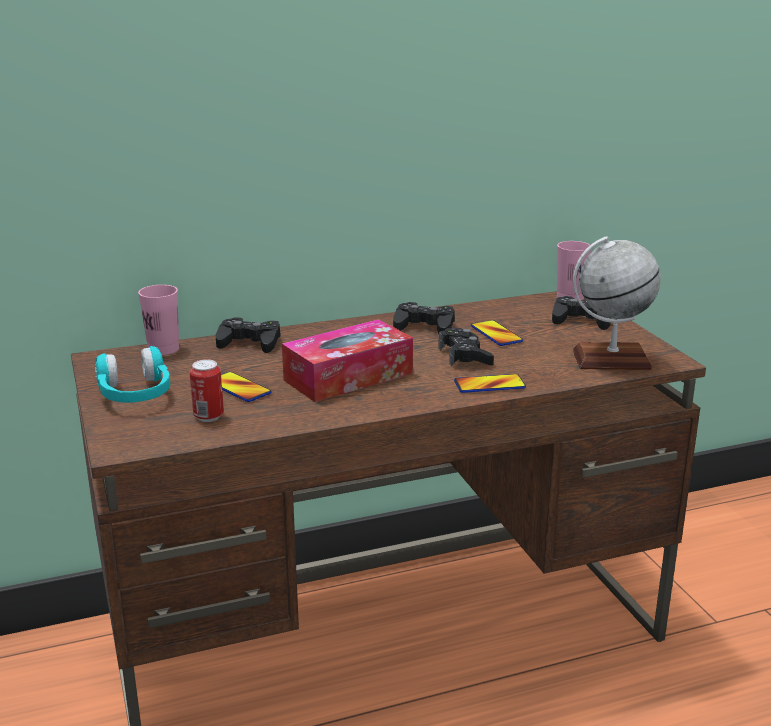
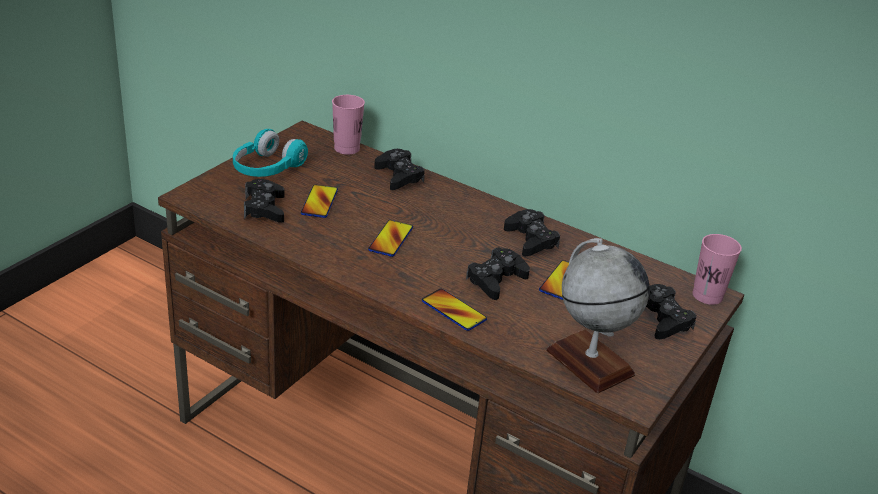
camera: 50 degrees right, 10 degrees up
can [190,359,224,422] -> black game controller [244,179,284,223]
tissue box [282,319,413,402] -> phone [368,220,413,257]

